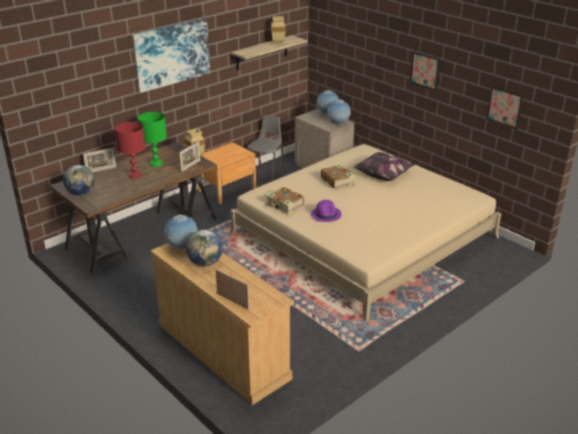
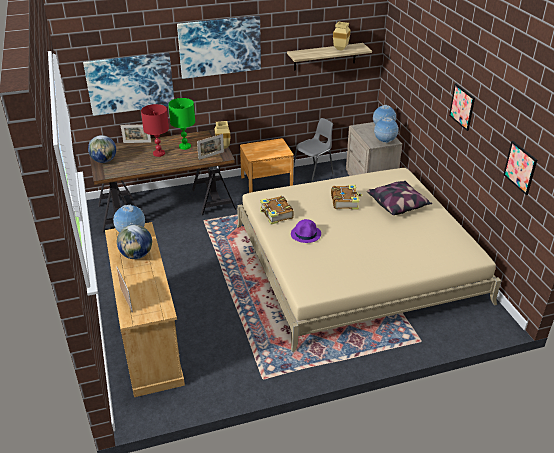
camera: 25 degrees right, 5 degrees up
none -> picture [83,53,174,116]

